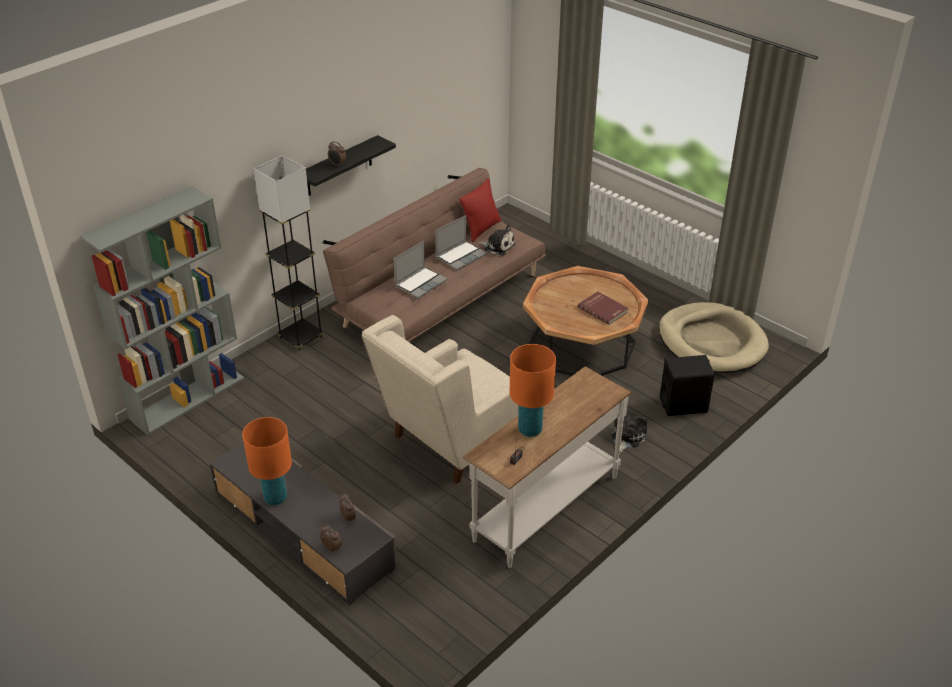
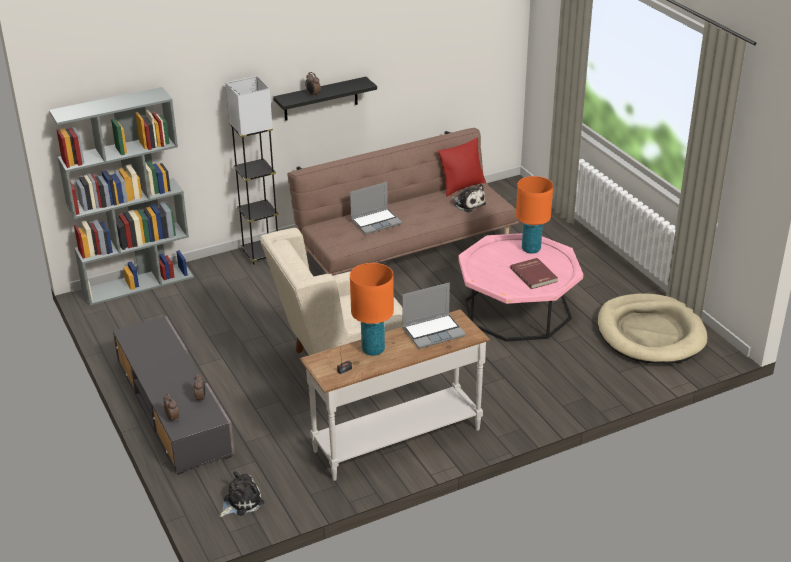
camera: 20 degrees right, 5 degrees down
orange table lamp [242,417,292,505] -> orange table lamp moved to [516,176,553,254]
laptop [435,215,487,270] -> laptop moved to [402,283,466,349]
brown coffee table [523,266,648,376] -> pink coffee table [458,233,583,342]
plush toy [611,411,647,453] -> plush toy moved to [219,471,264,517]
black speaker [660,355,714,416] -> none

